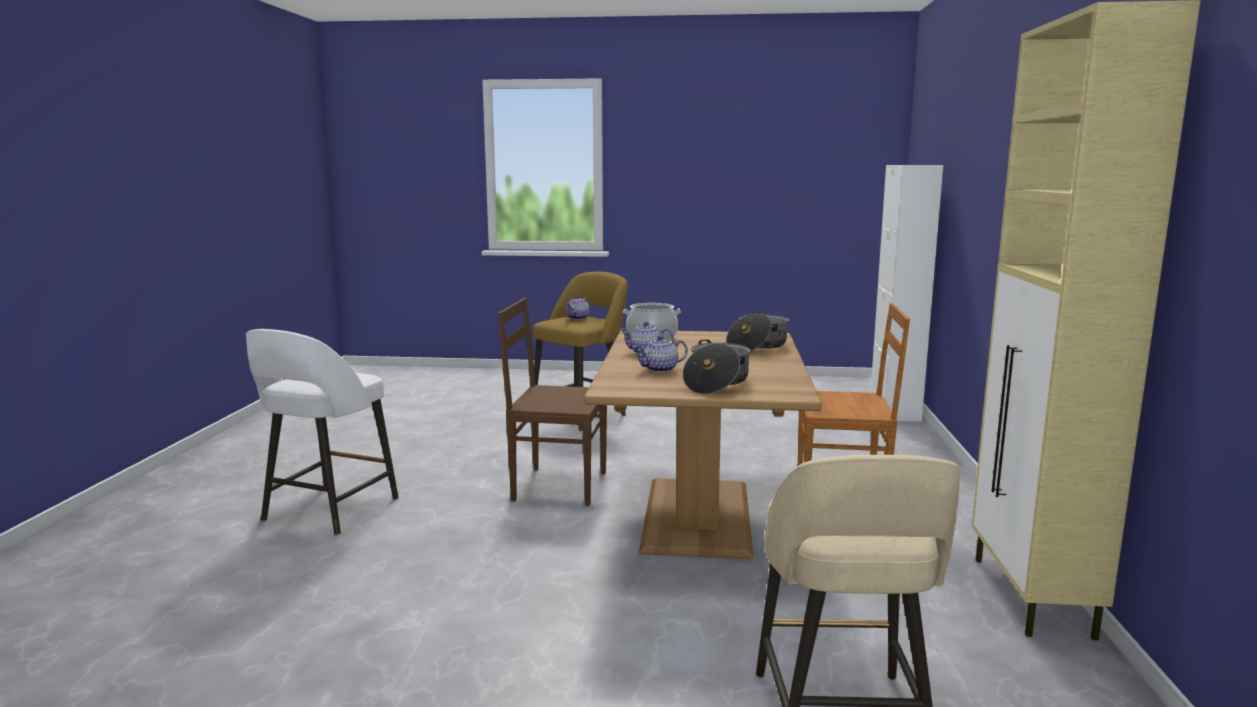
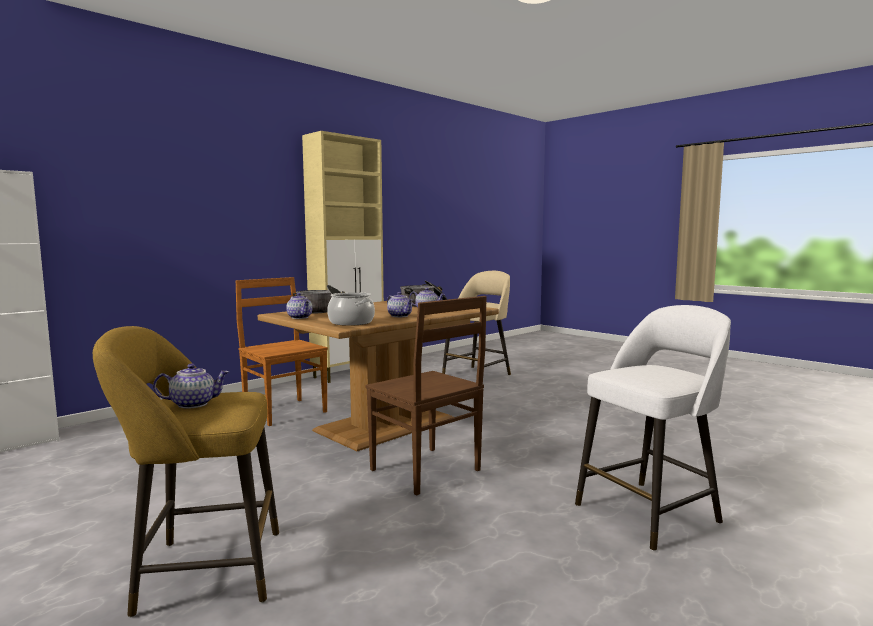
camera: 140 degrees left, 5 degrees down
none -> teapot [286,293,312,319]

